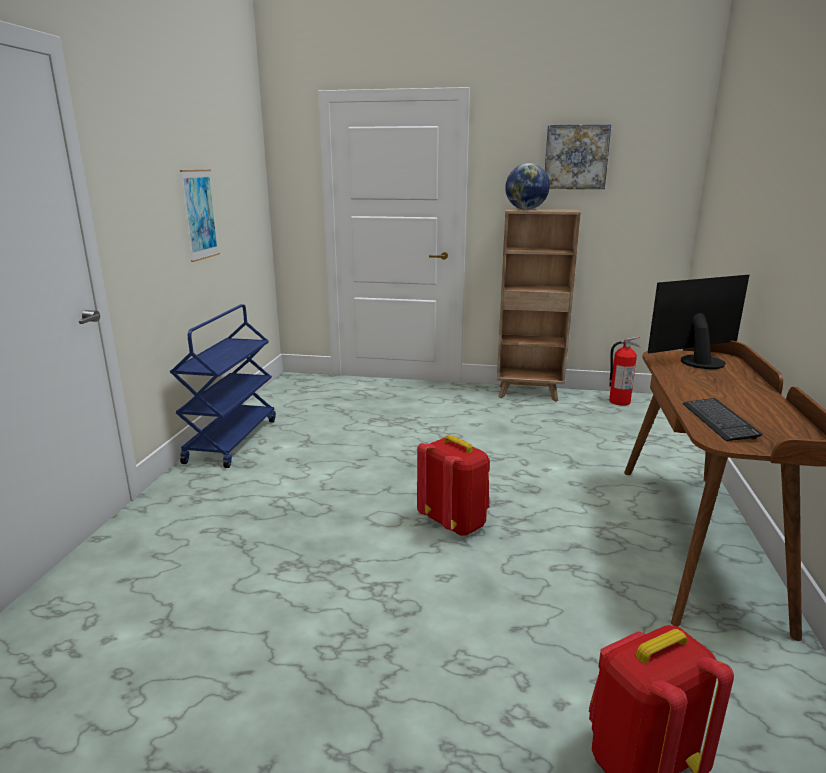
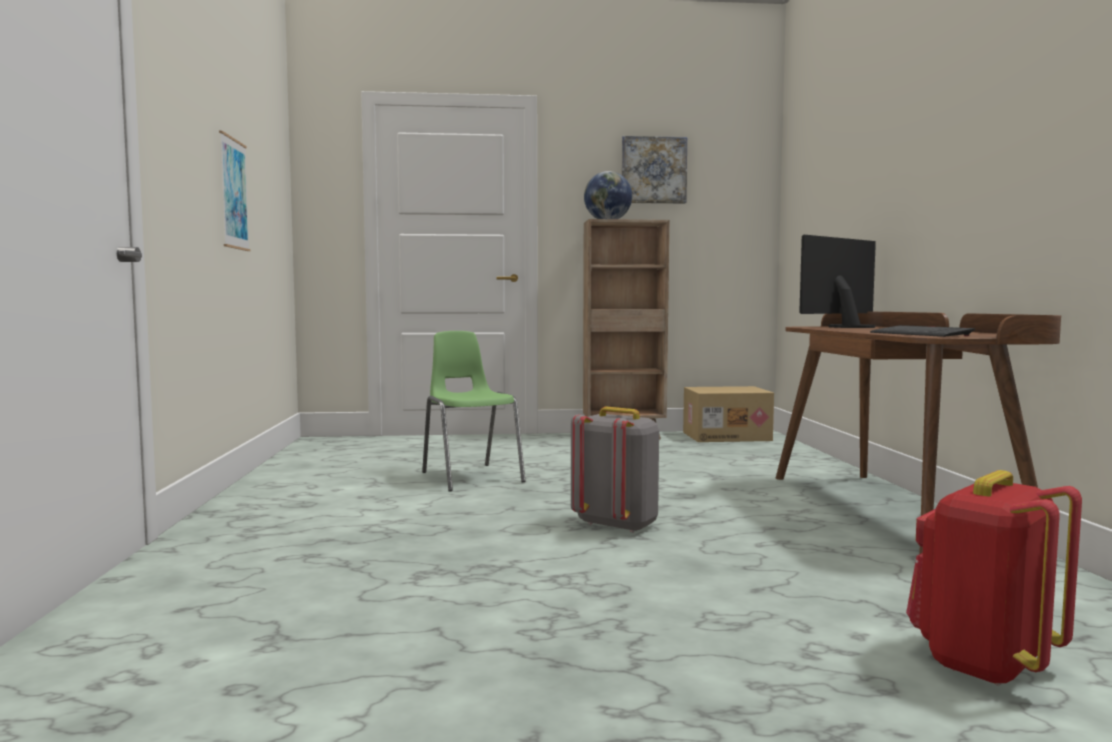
camera: 15 degrees left, 15 degrees down
blue cart [170,304,276,468] -> none
red backpack [417,435,490,536] -> grey backpack [571,407,659,533]
fire extinguisher [609,336,641,405] -> cardboard box [683,386,774,442]
none -> green chair [422,331,526,492]

